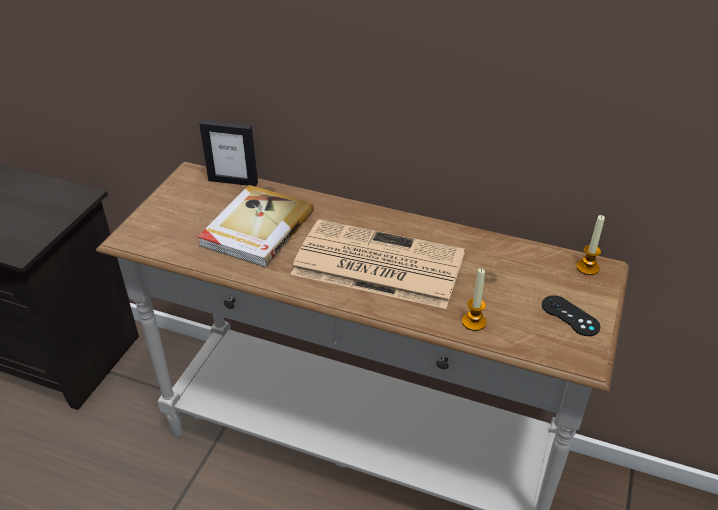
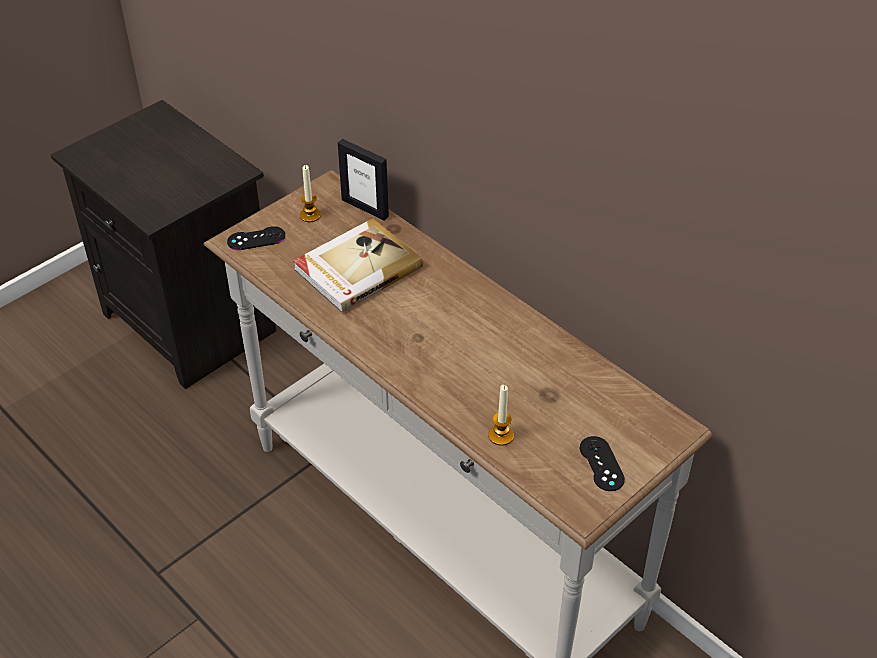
camera: 25 degrees right, 5 degrees up
newspaper [291,219,465,309] -> none
candle [576,215,605,275] -> candle moved to [300,165,321,222]
none -> black game controller [227,226,285,250]

